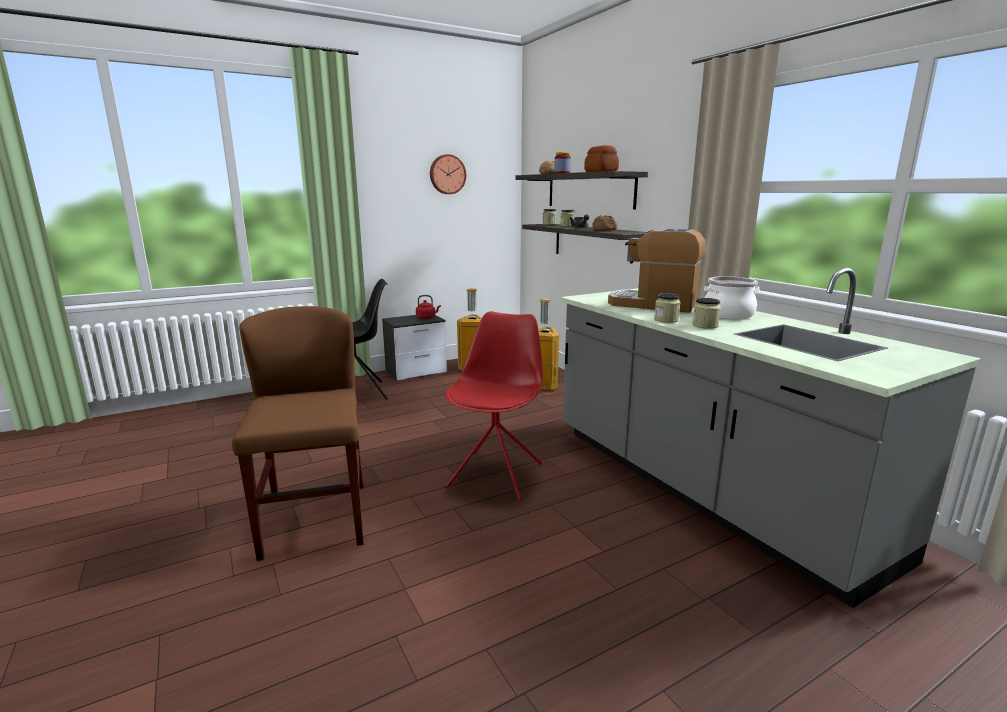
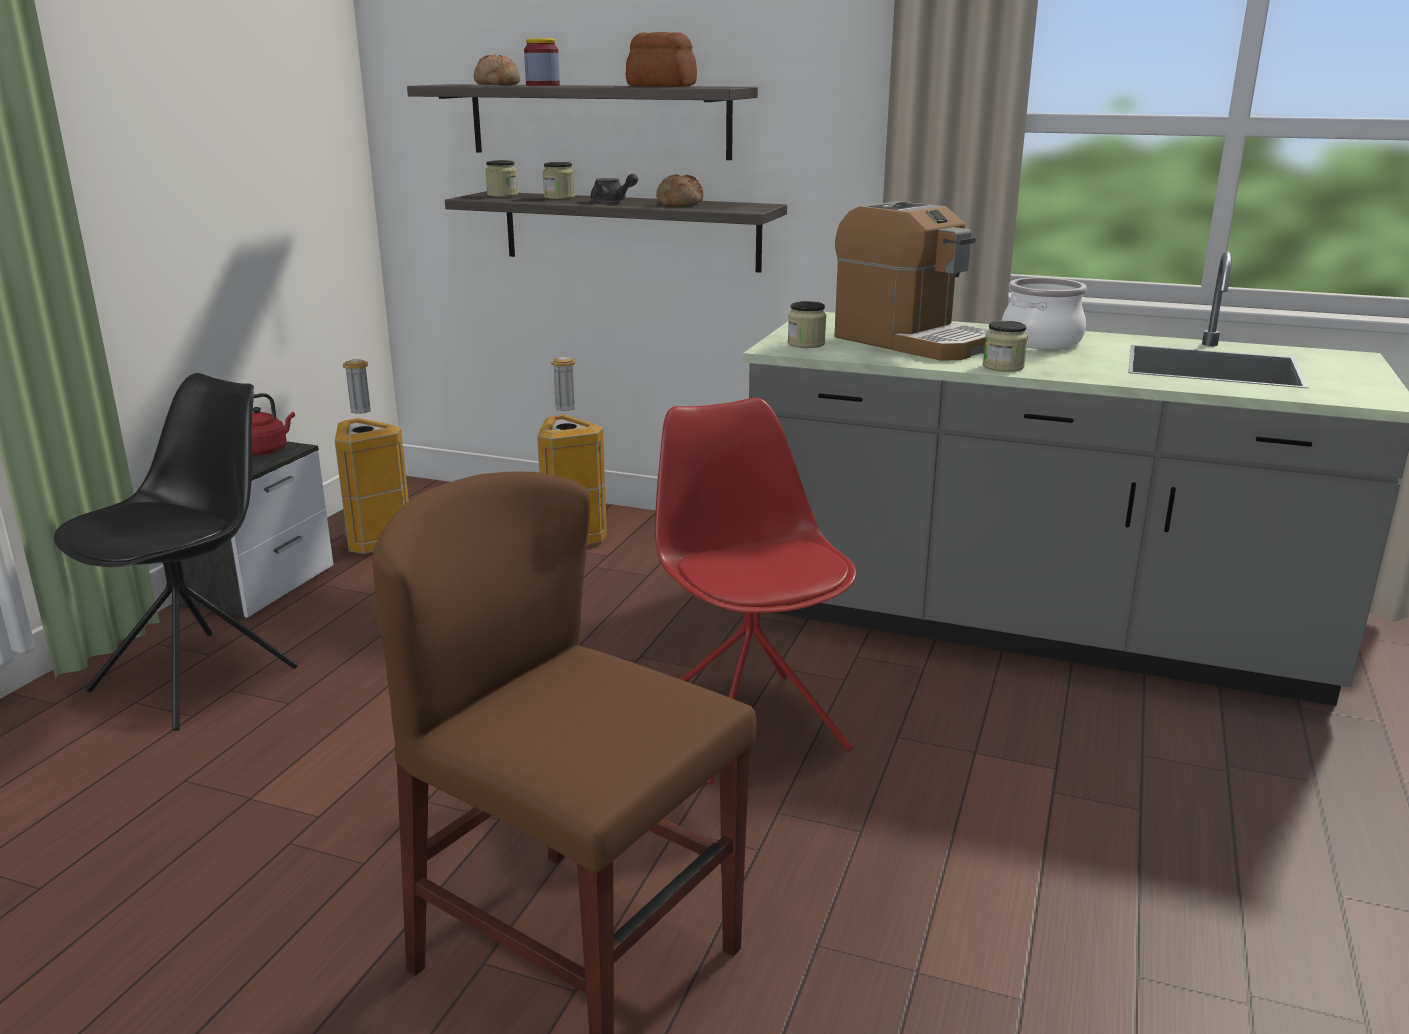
camera: 40 degrees left, 5 degrees up
wall clock [430,154,466,194] -> none
coffee machine [608,228,706,313] -> coffee machine turned 120 degrees counterclockwise [835,201,989,361]
jar [693,298,721,329] -> jar moved to [788,301,826,348]

